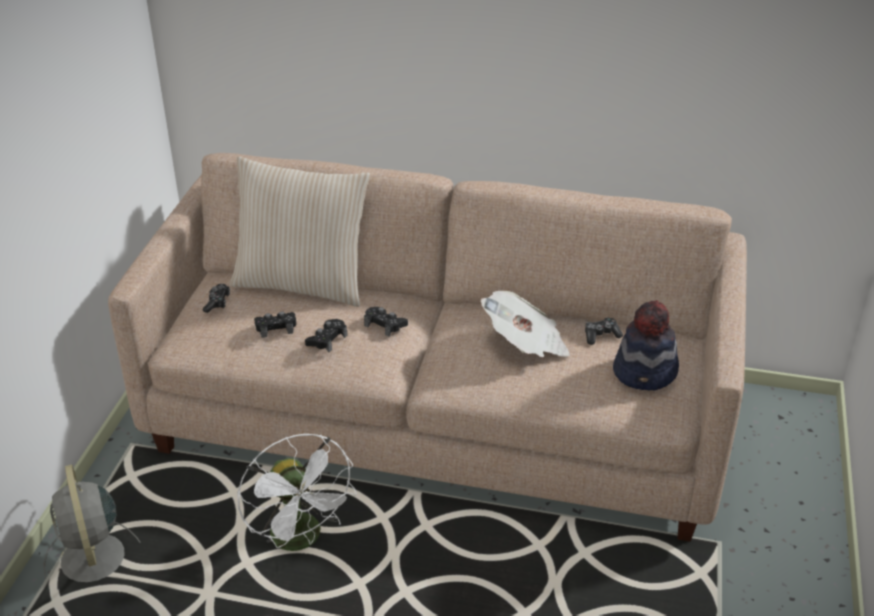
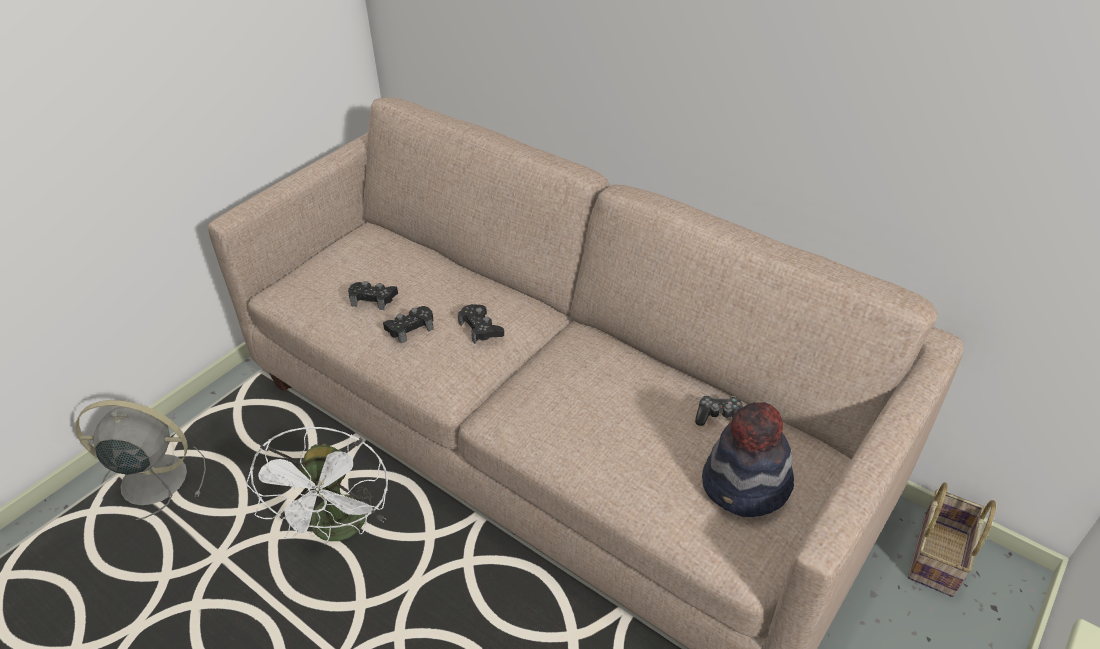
camera: 25 degrees right, 5 degrees up
grey fan [43,464,141,582] -> grey fan turned 90 degrees clockwise [75,400,206,520]
game controller [203,284,230,313] -> none
beige pillow [230,157,370,307] -> none
newspaper [481,291,570,357] -> none
none -> basket [908,483,996,597]

